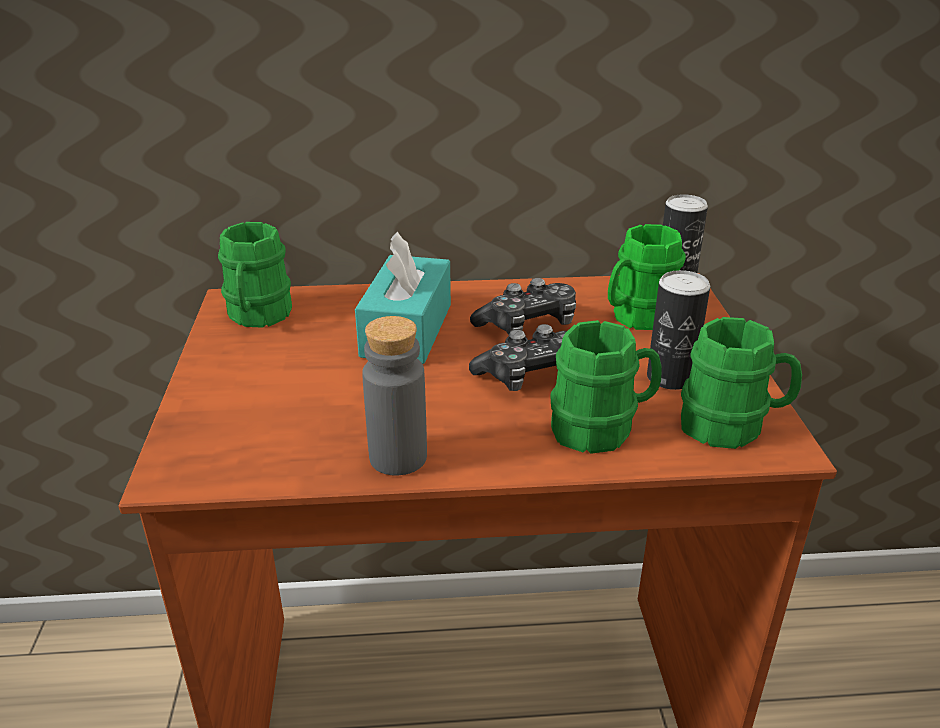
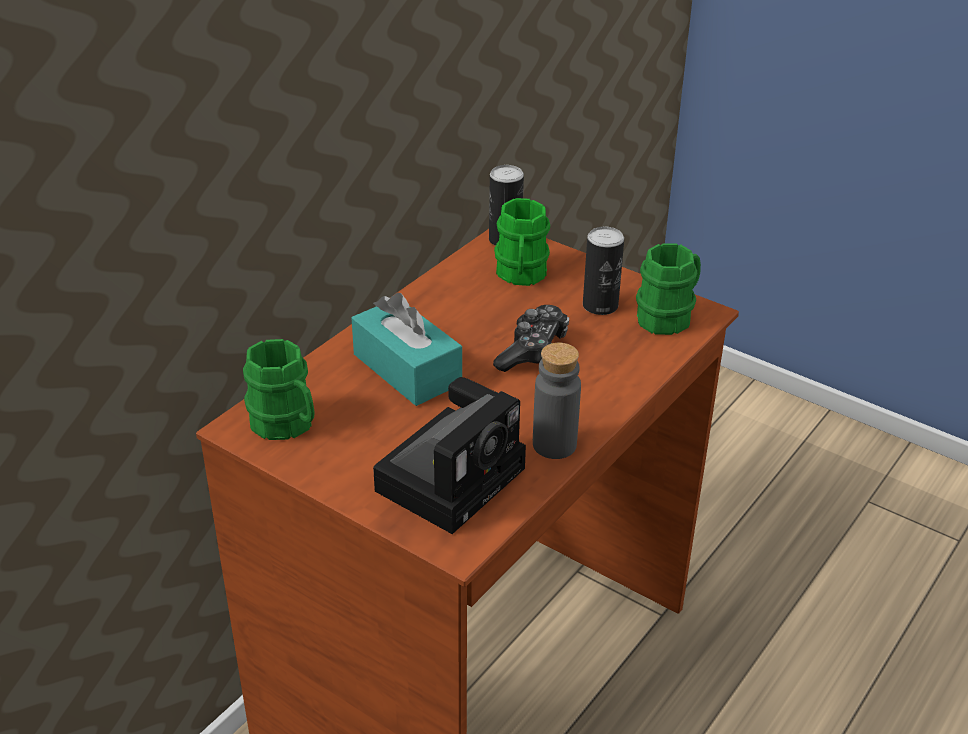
camera: 50 degrees left, 5 degrees up
game controller [470,278,576,335] -> none
green mug [550,320,662,454] -> none
none -> camera [373,377,526,534]

